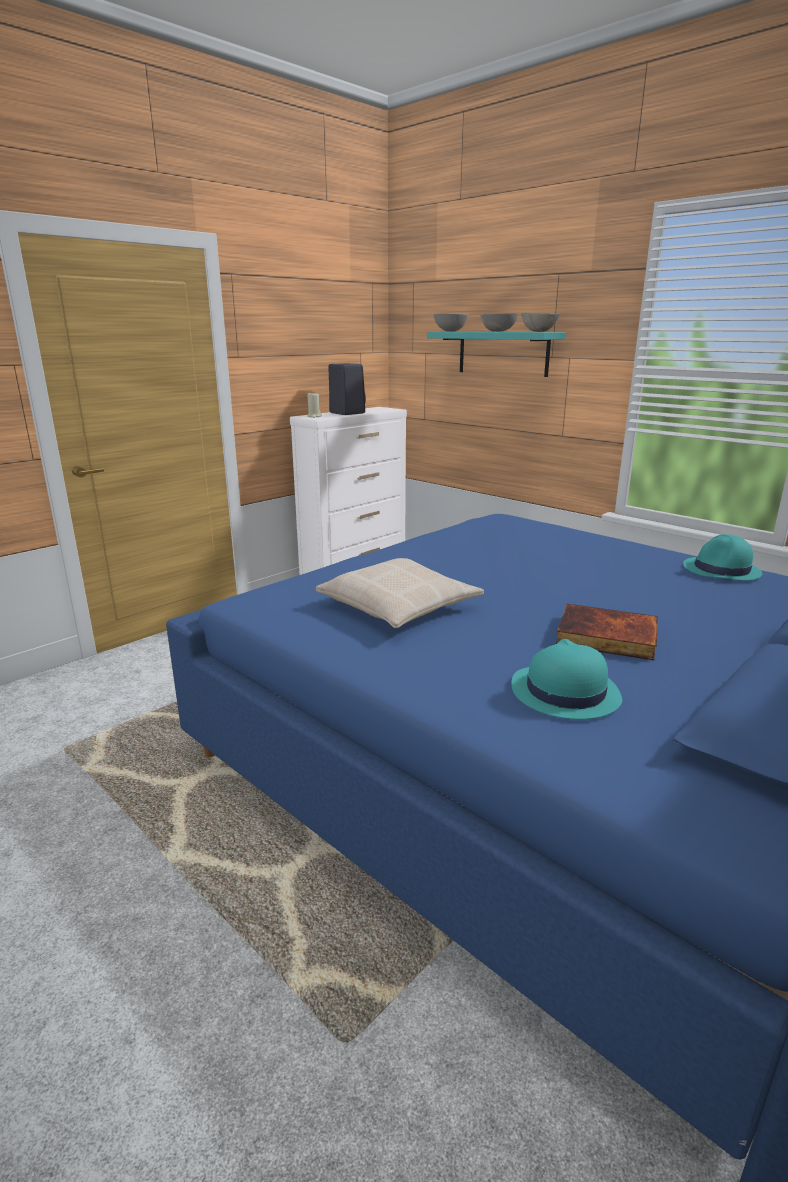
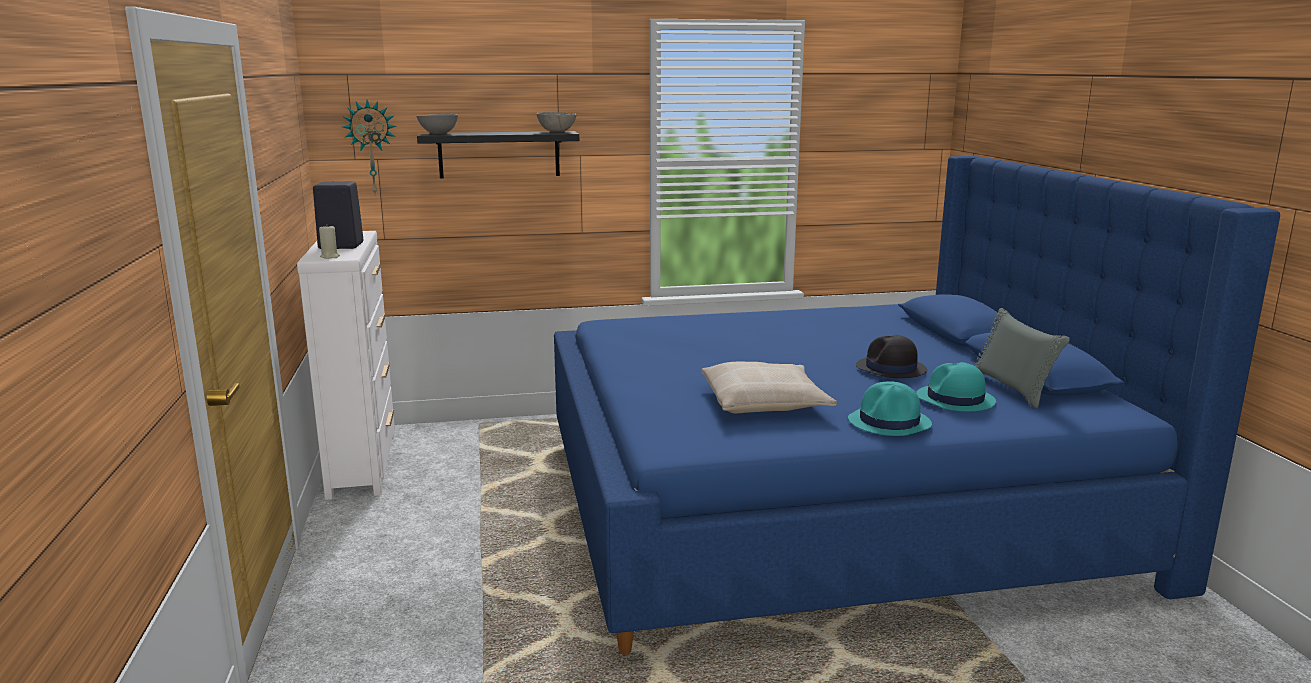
camera: 55 degrees left, 5 degrees down
turquoise shelf [427,332,566,377] -> black shelf [417,131,579,179]
grey bowl [480,313,518,332] -> none
book [556,604,658,660] -> black hat [856,335,927,378]
turquoise hat [683,534,762,581] -> turquoise hat moved to [848,381,932,436]
none -> wall clock [342,100,397,196]
none -> grey pillow [974,308,1070,408]

